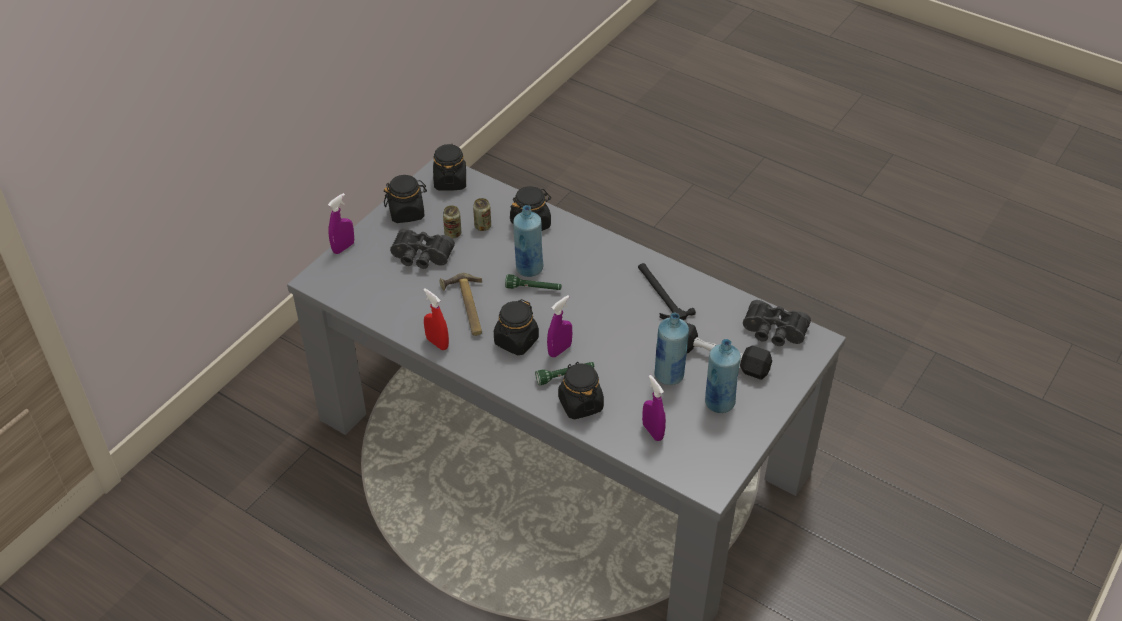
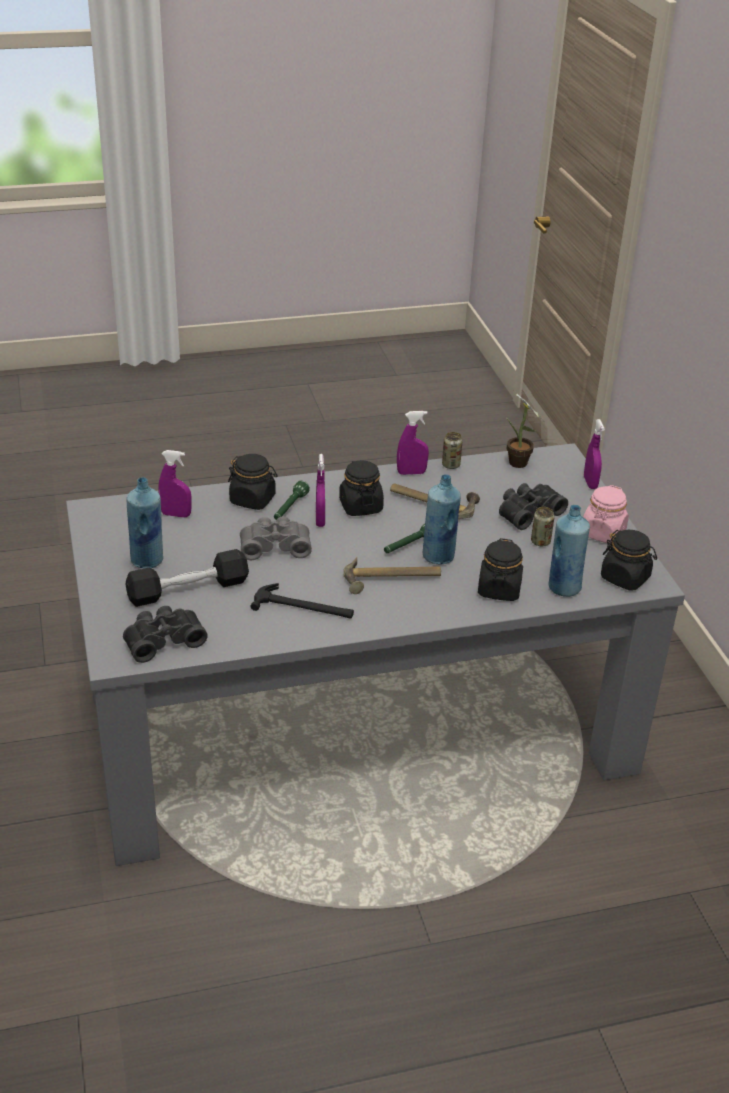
camera: 130 degrees right, 10 degrees down
black jar [384,175,427,223] -> pink jar [583,485,629,543]
red spray bottle [423,288,449,350] -> purple spray bottle [397,411,429,475]
can [473,198,491,231] -> can moved to [442,432,463,469]
blue bottle [654,313,689,385] -> blue bottle moved to [548,505,590,597]
none -> grey binoculars [240,516,312,560]
none -> hammer [343,557,441,594]
none -> potted plant [506,392,544,468]

